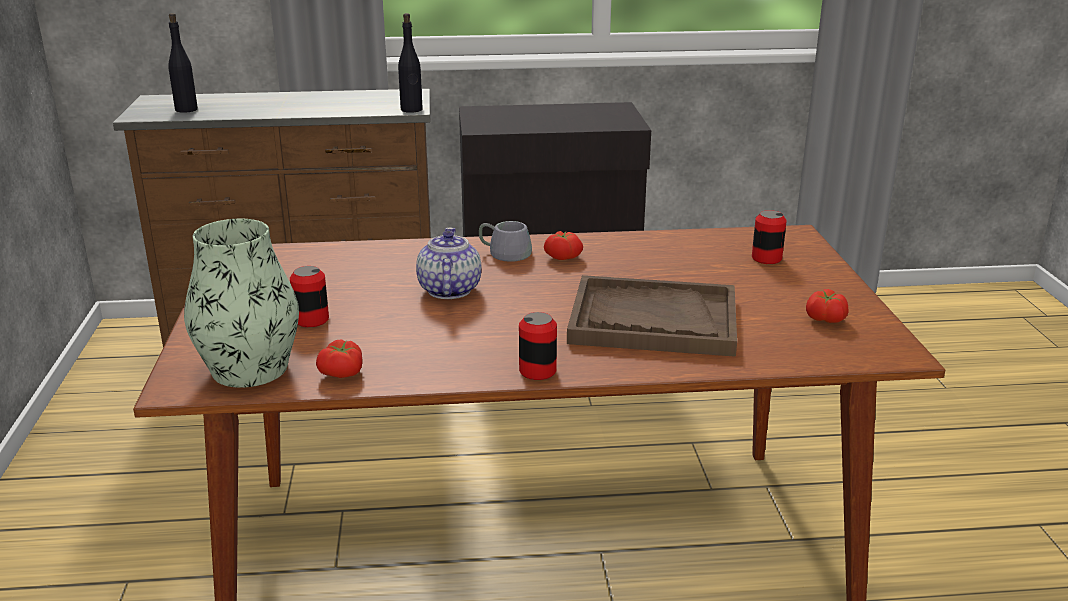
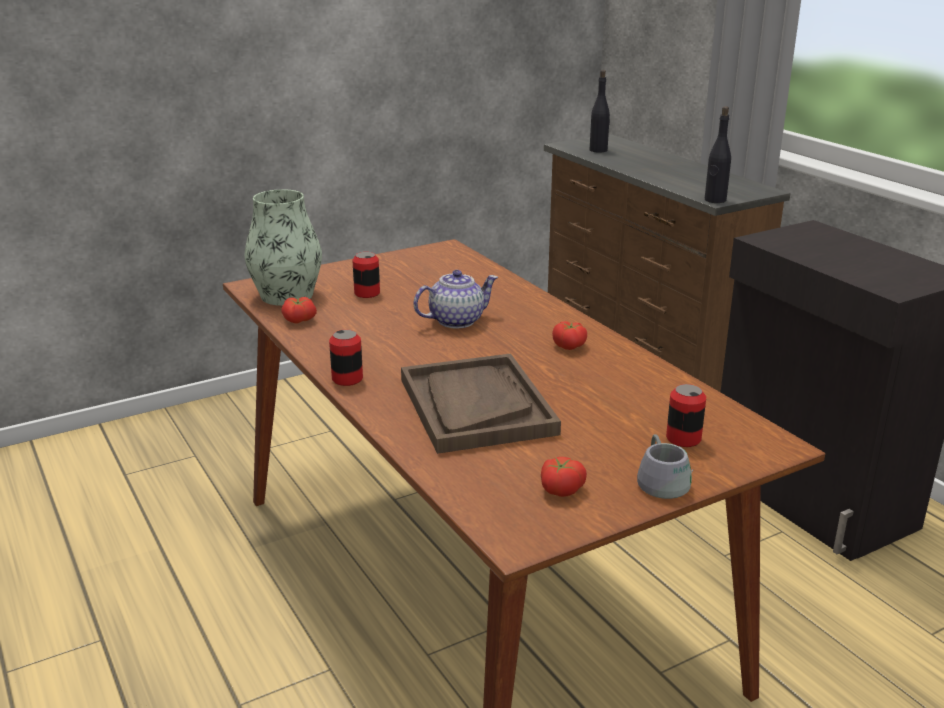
camera: 65 degrees right, 0 degrees up
grey mug [479,221,532,262] -> grey mug moved to [637,434,693,499]

